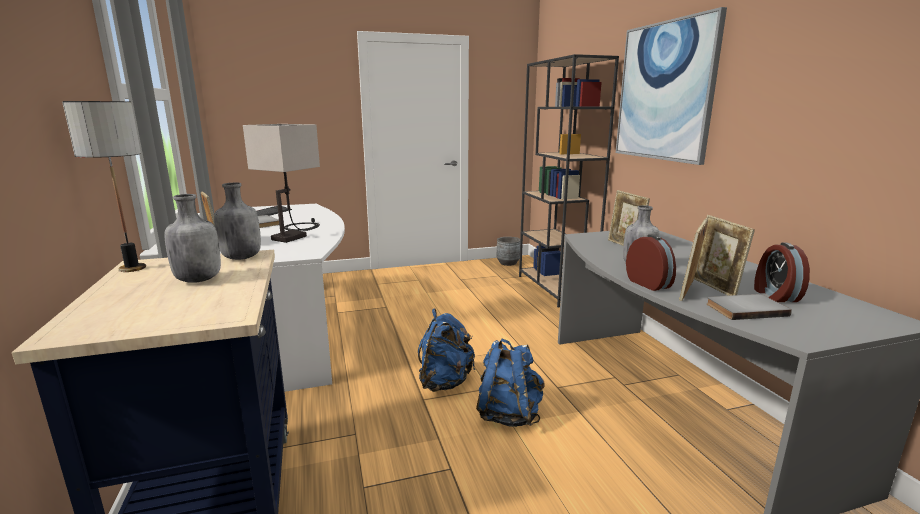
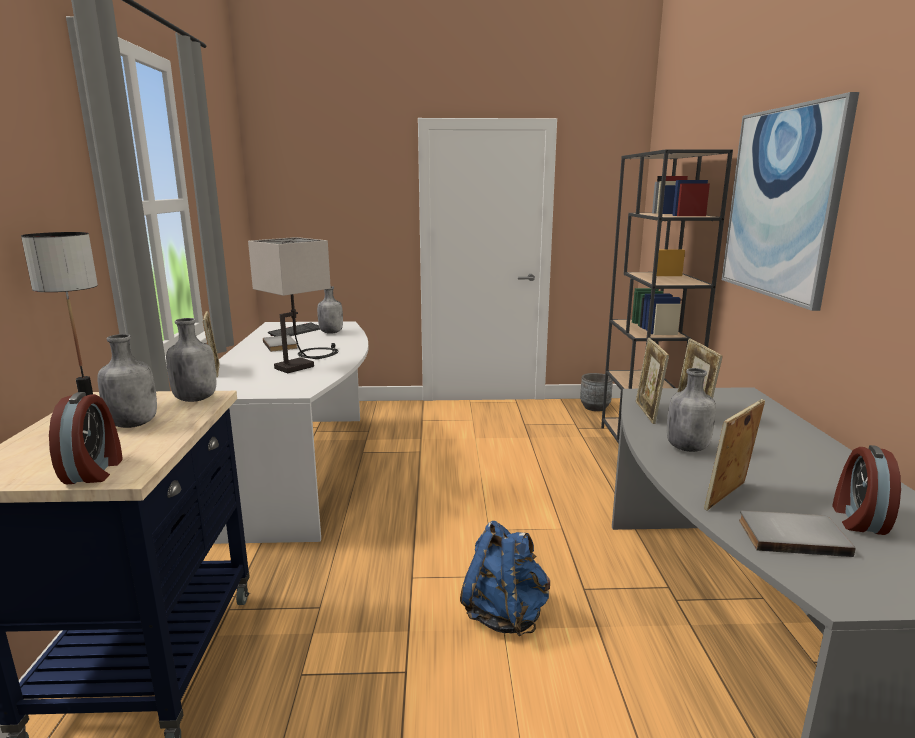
camera: 15 degrees right, 0 degrees up
blue backpack [418,309,475,392] -> none
alarm clock [626,234,676,291] -> alarm clock moved to [49,392,123,484]
picture frame [694,215,755,296] -> picture frame moved to [635,338,669,424]
none -> grey bottle [317,286,343,334]

